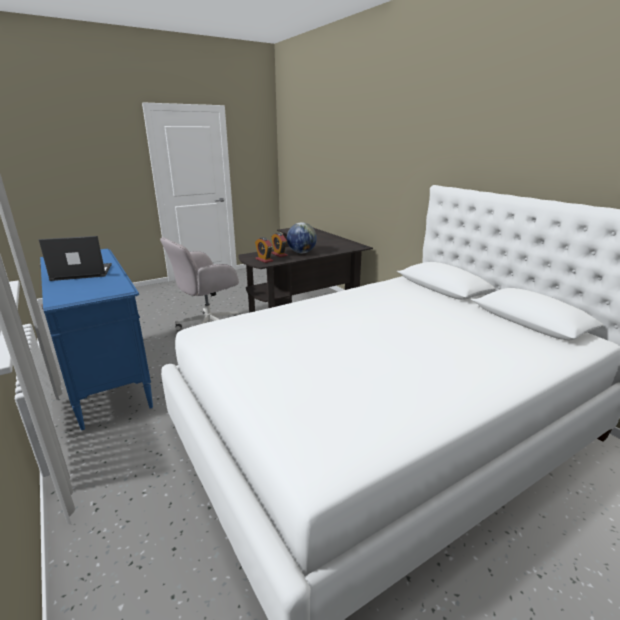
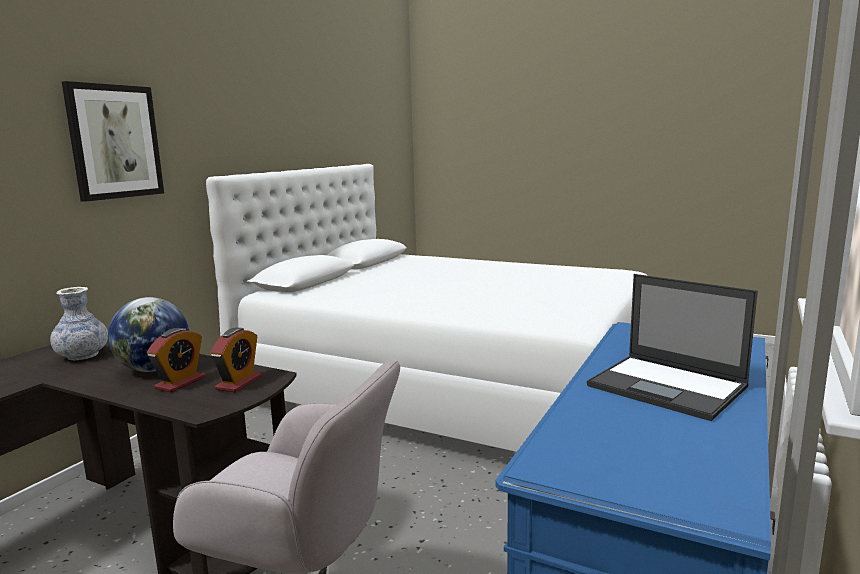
camera: 120 degrees left, 10 degrees down
none -> vase [50,287,108,360]
none -> picture [62,81,164,202]

